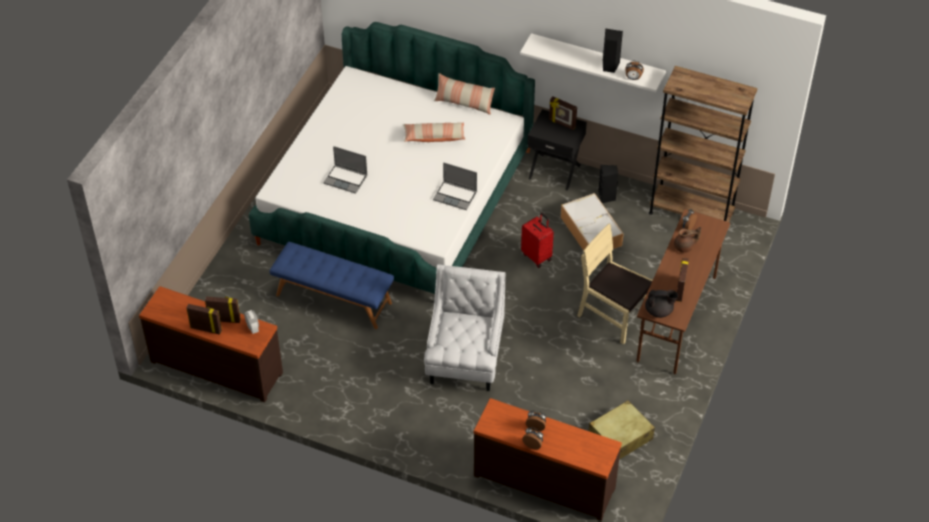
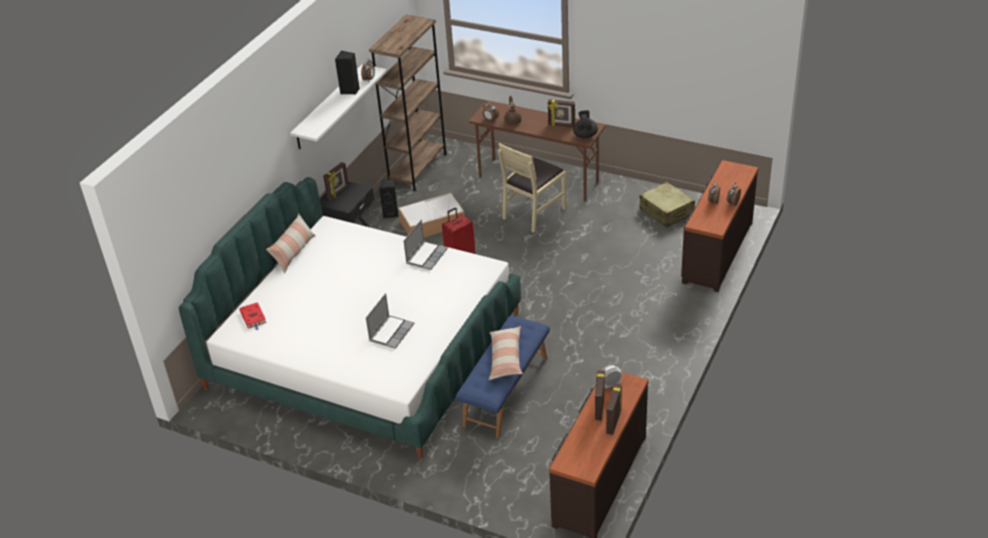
camera: 85 degrees left, 10 degrees down
pillow [403,123,465,142] -> pillow moved to [489,326,523,380]
white armchair [424,264,506,391] -> none
none -> red book [239,302,266,330]

